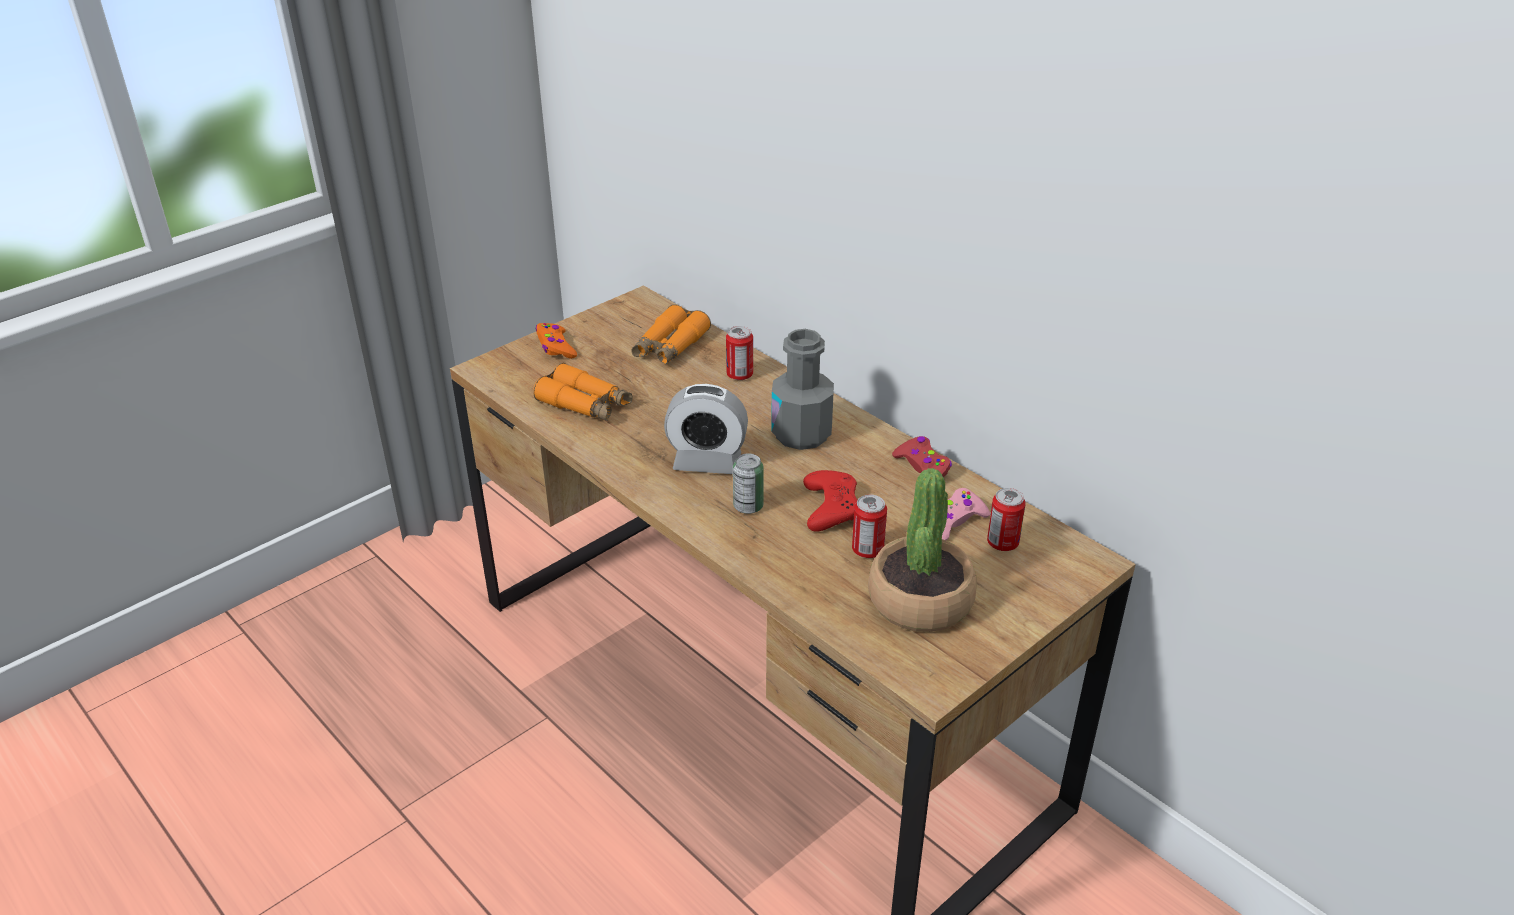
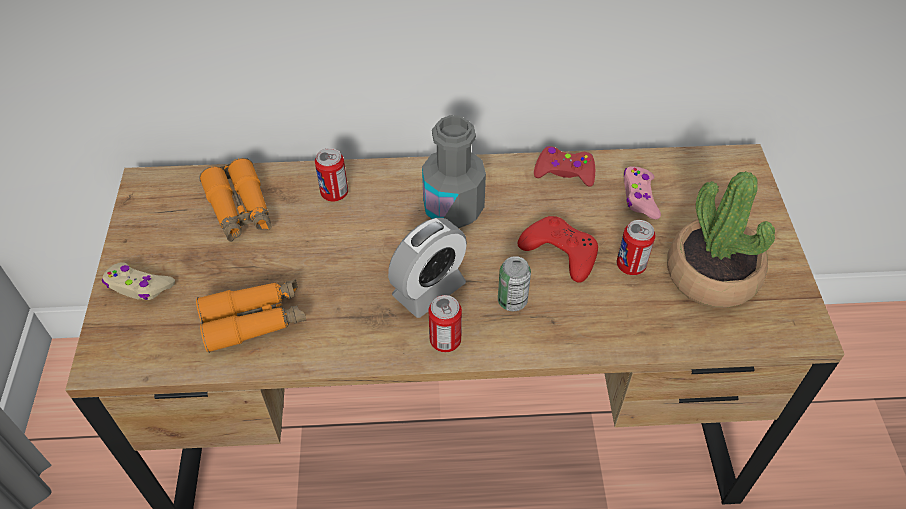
camera: 50 degrees left, 15 degrees up
orange game controller [536,323,577,359] -> beige game controller [102,262,175,300]
can [987,488,1026,551] -> can moved to [428,295,462,352]

